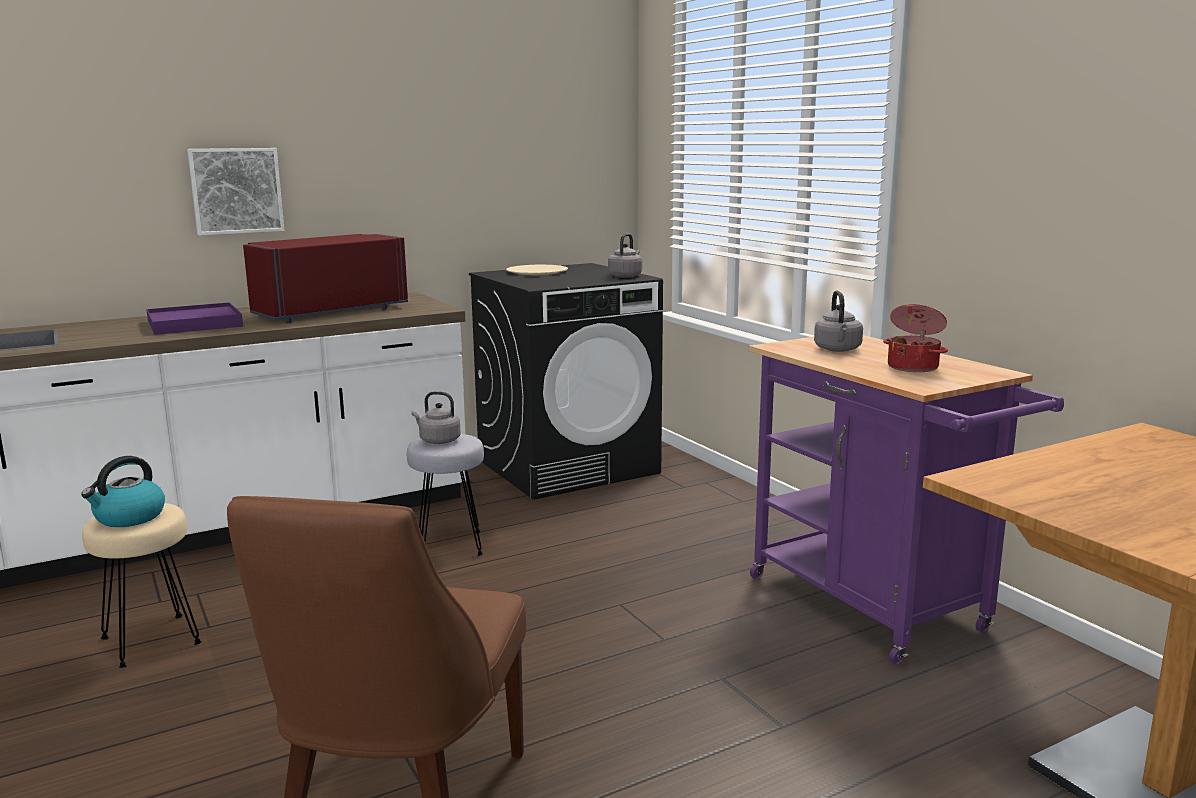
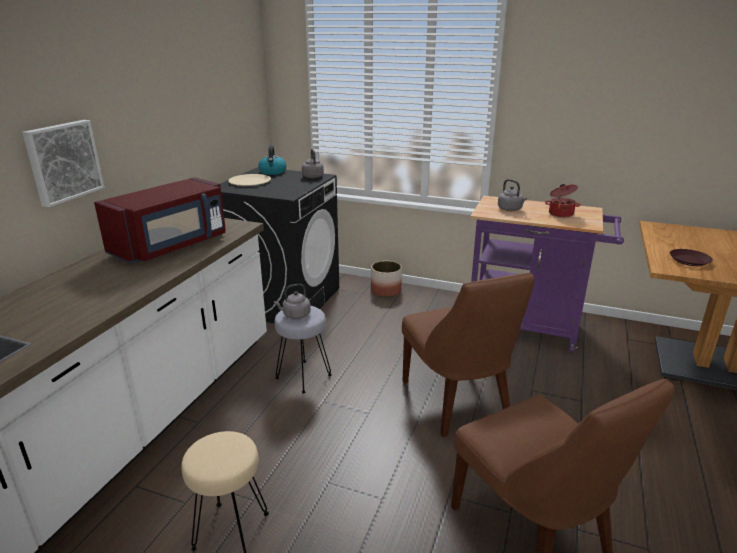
camera: 40 degrees left, 10 degrees up
kettle [81,456,165,527] -> kettle moved to [258,145,286,175]
purple tray [146,302,243,335] -> none
red microwave [243,234,408,323] -> red microwave turned 150 degrees counterclockwise [94,177,226,264]
none -> planter [371,261,402,297]
none -> brown chair [402,273,535,437]
none -> brown plate [670,249,713,266]

